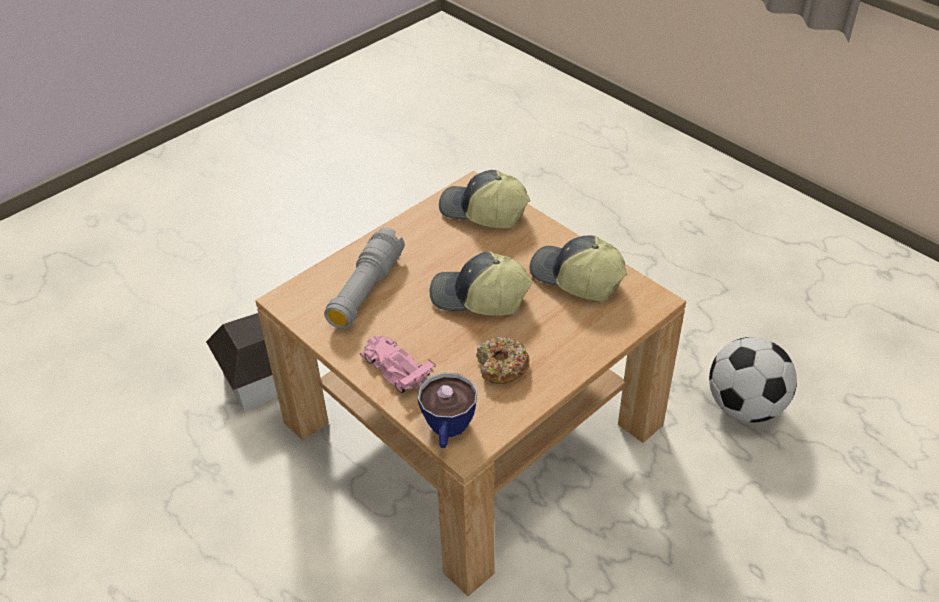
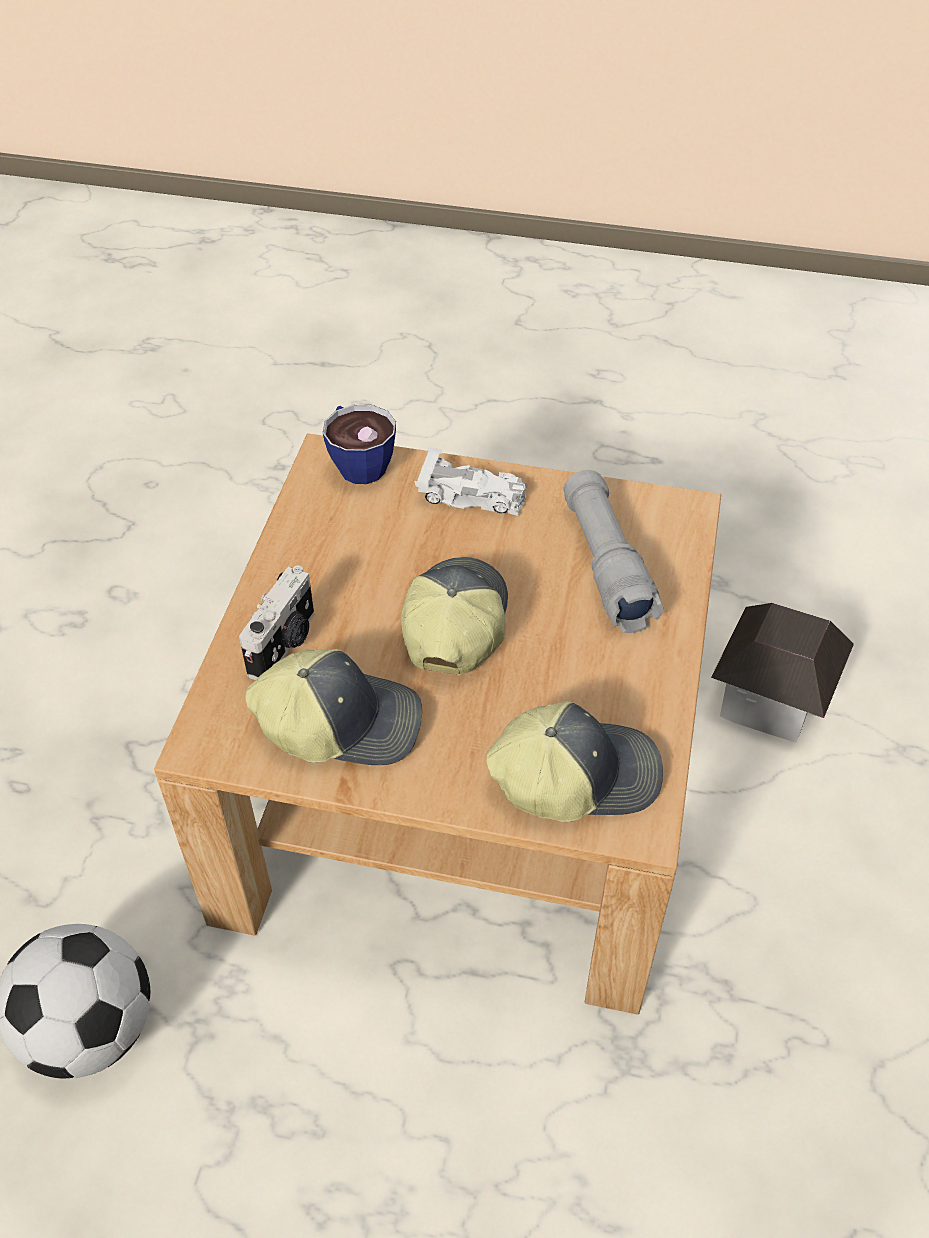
camera: 145 degrees right, 5 degrees up
pink toy car [360,335,436,393] -> white toy car [414,447,527,516]
cap [430,251,532,316] -> cap turned 60 degrees counterclockwise [401,557,508,675]
donut [476,337,530,384] -> none
none -> camera [239,566,314,680]

